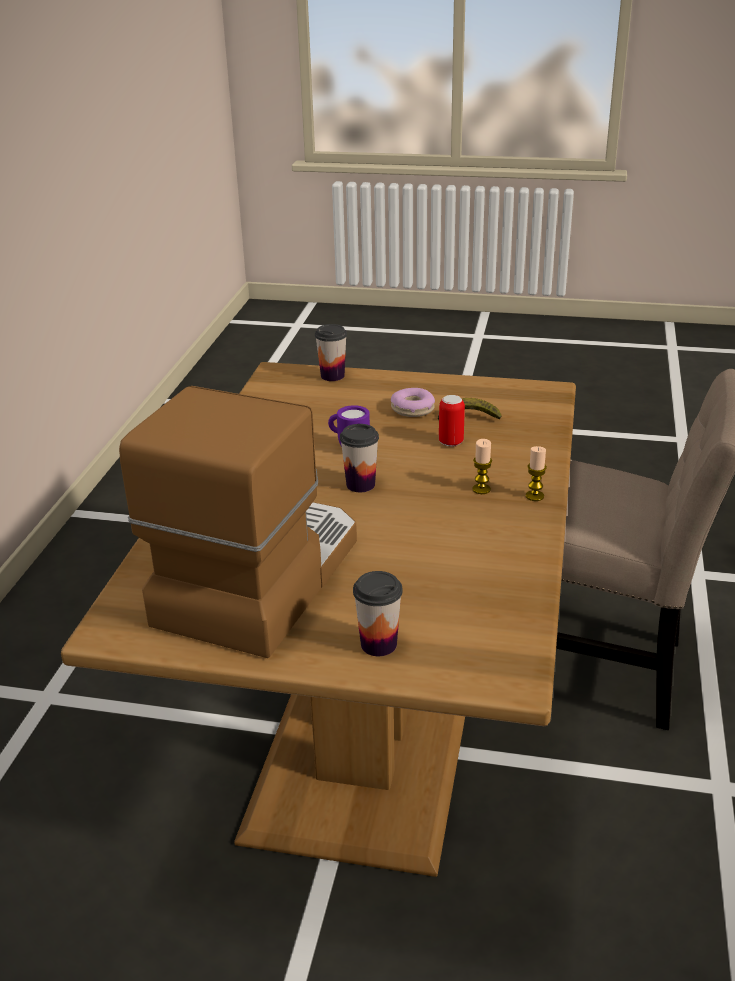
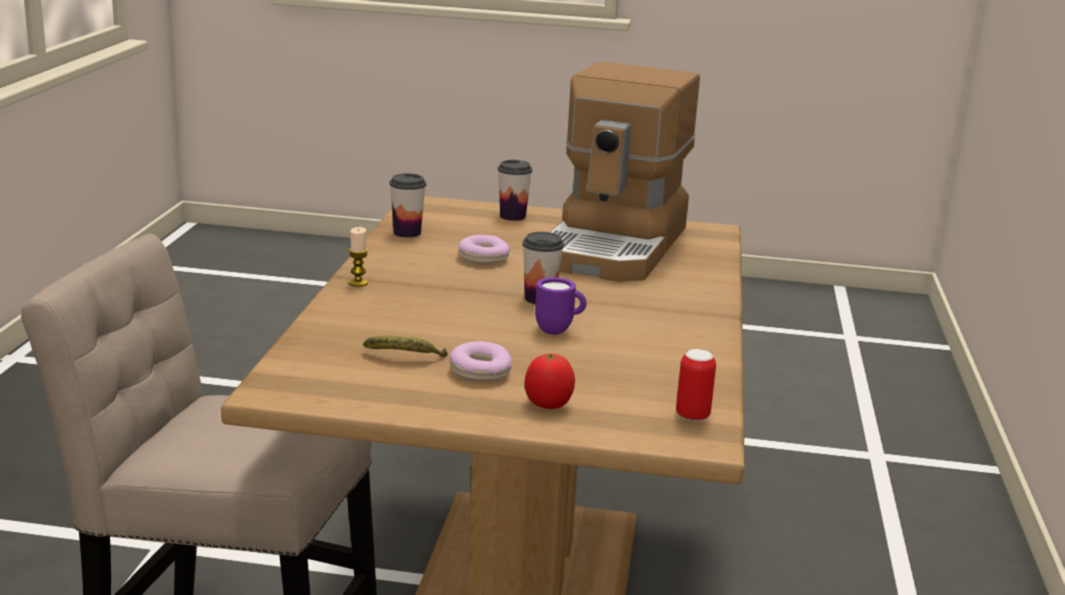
camera: 175 degrees right, 10 degrees down
cup [315,324,347,381] -> cup moved to [389,173,426,238]
can [439,395,465,447] -> can moved to [676,349,716,421]
candle [472,439,492,494] -> none
none -> donut [459,235,510,264]
none -> tomato [524,354,575,409]

